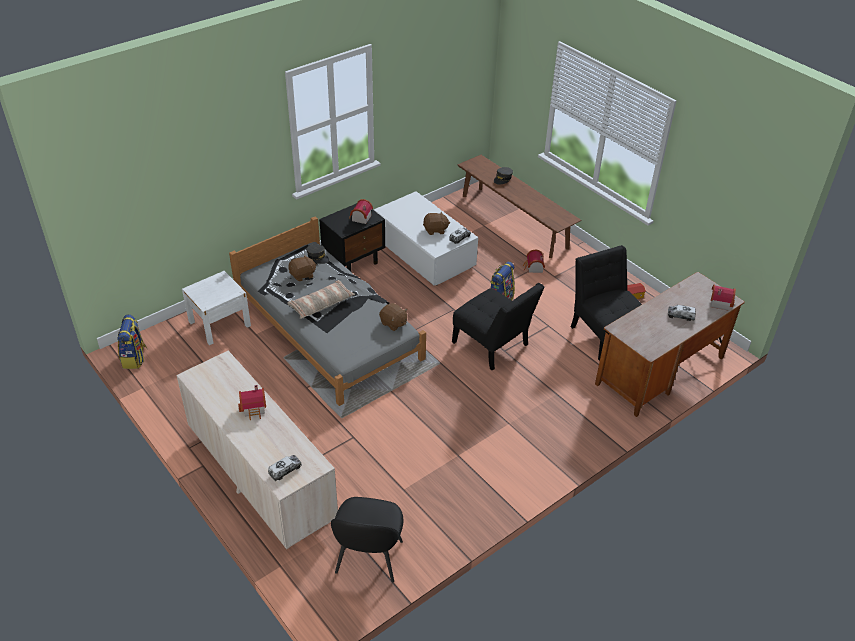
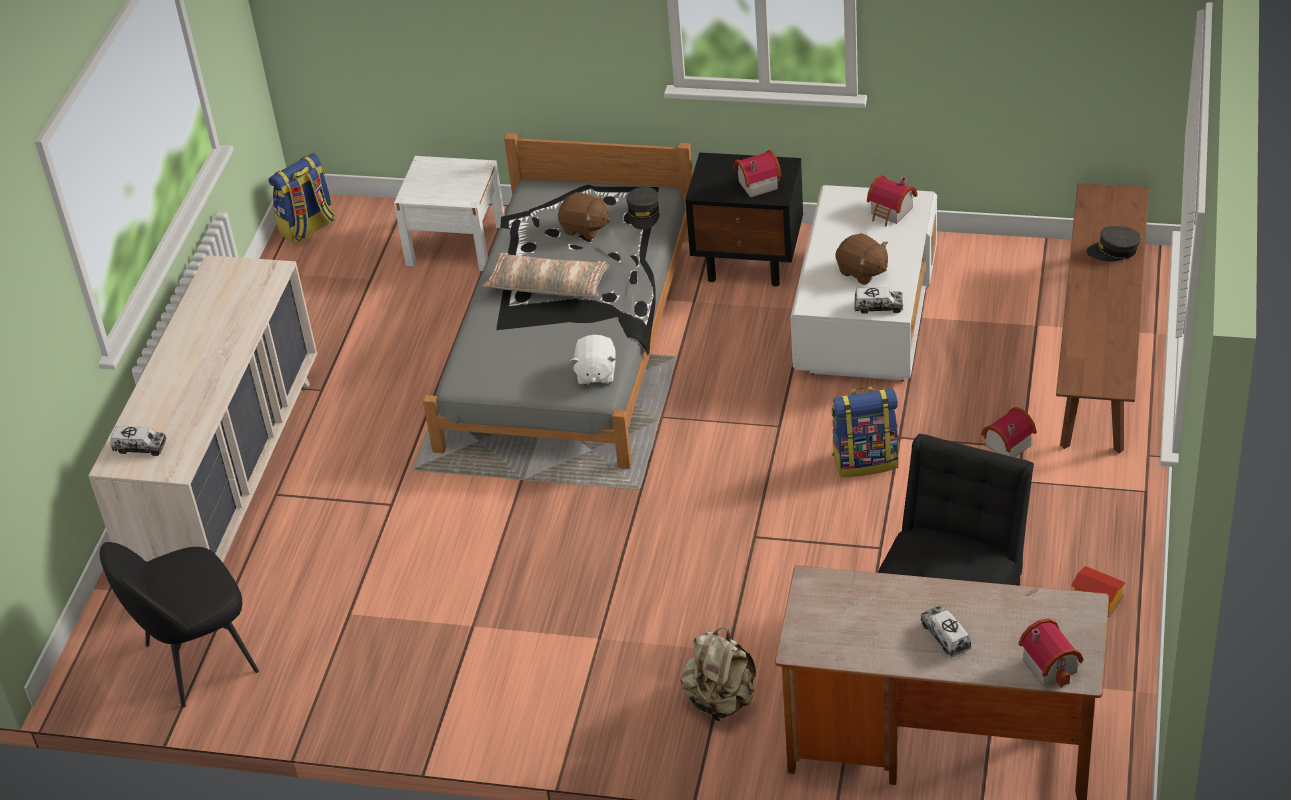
camera: 55 degrees right, 0 degrees up
toy house [238,385,266,420] -> toy house moved to [867,175,918,226]
brown plush toy [379,303,407,331] -> white plush toy [570,335,616,385]
black chair [452,283,545,371] -> none
none -> beige backpack [681,627,756,721]

